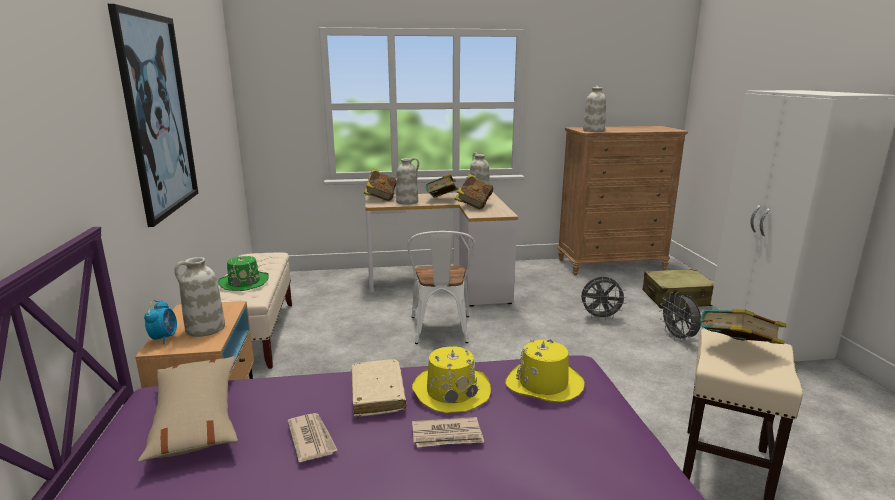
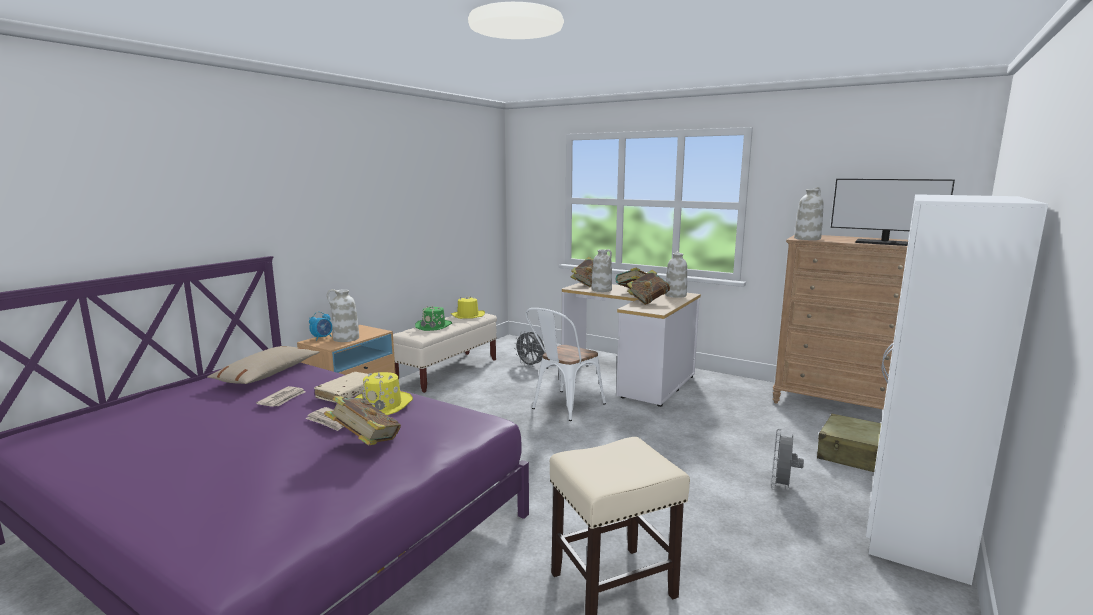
camera: 40 degrees right, 5 degrees down
picture [108,4,198,227] -> none
yellow hat [505,339,585,402] -> yellow hat moved to [451,296,485,319]
grey fan [580,277,627,320] -> grey fan moved to [514,331,545,368]
book [700,309,787,344] -> book moved to [324,396,401,445]
none -> monitor [831,179,955,246]

